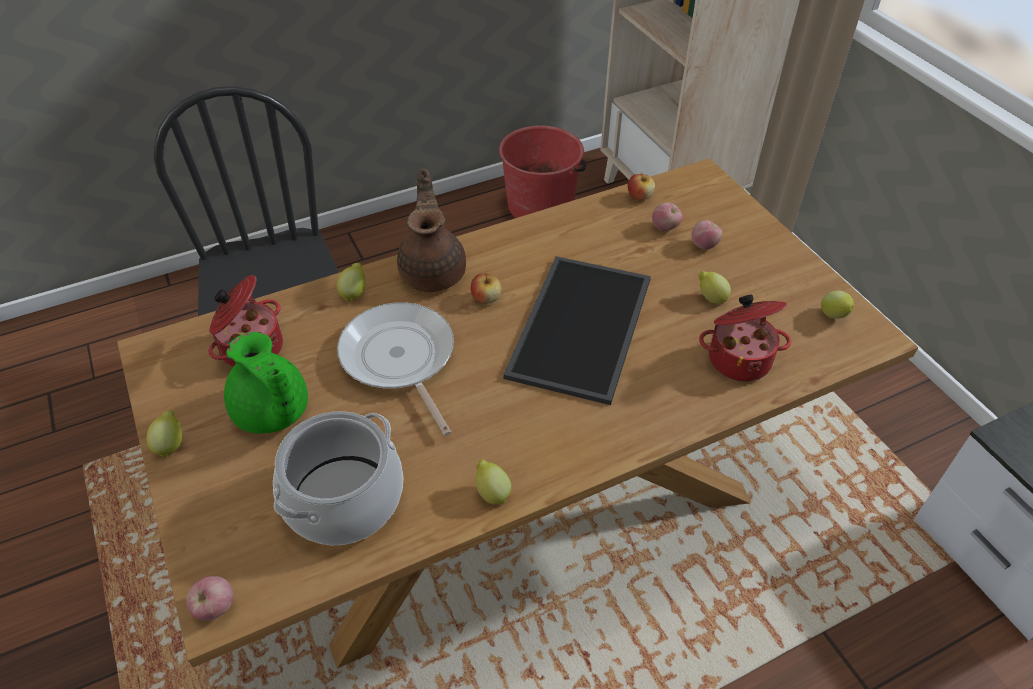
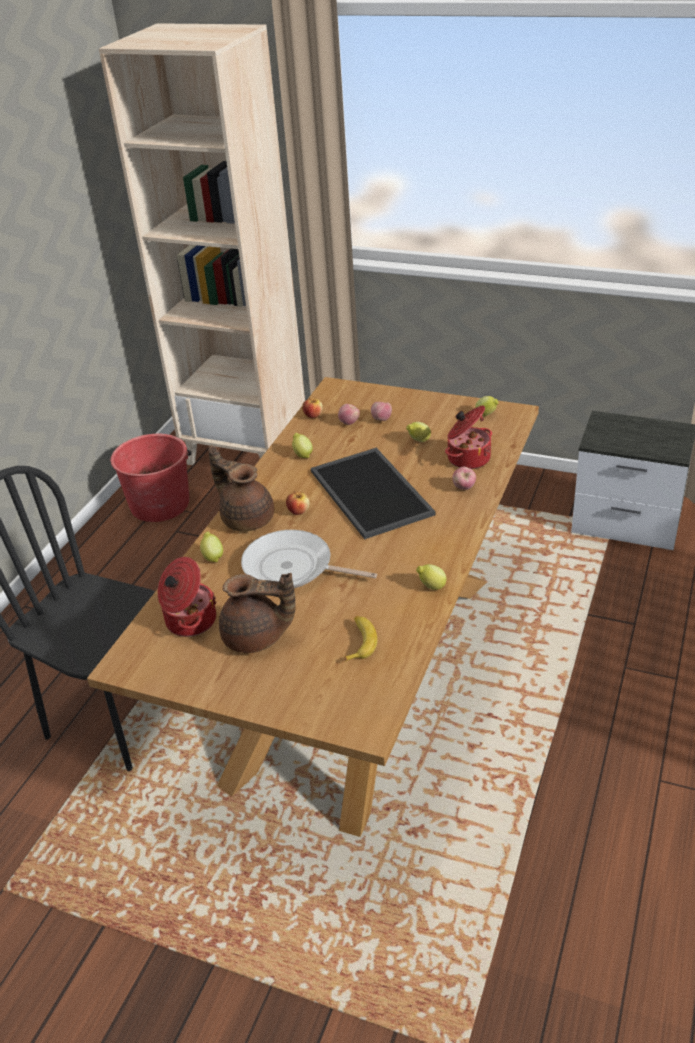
camera: 40 degrees left, 10 degrees down
lemon [147,410,182,458] -> lemon moved to [292,433,313,458]
apple [186,576,233,621] -> apple moved to [452,467,476,490]
green teapot [224,332,308,434] -> brown teapot [219,573,296,653]
cooking pot [273,411,403,545] -> banana [344,616,377,661]

